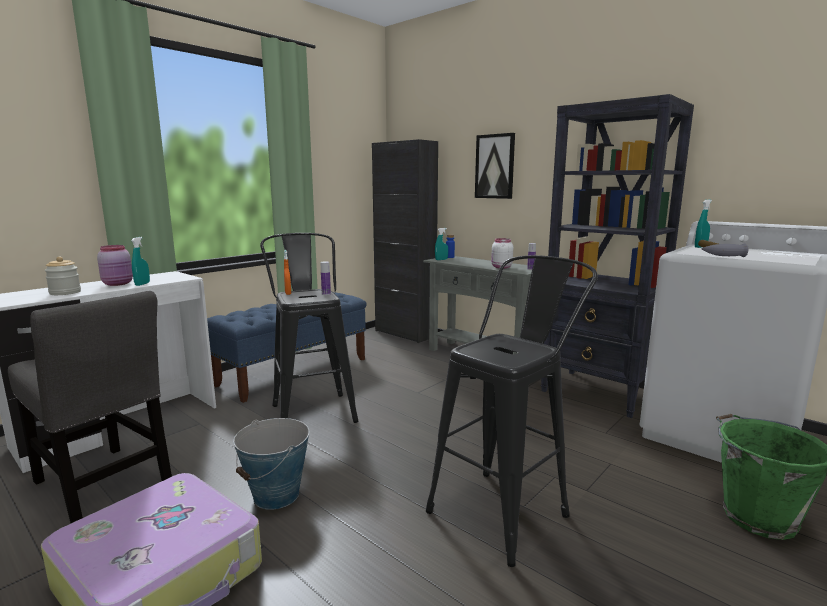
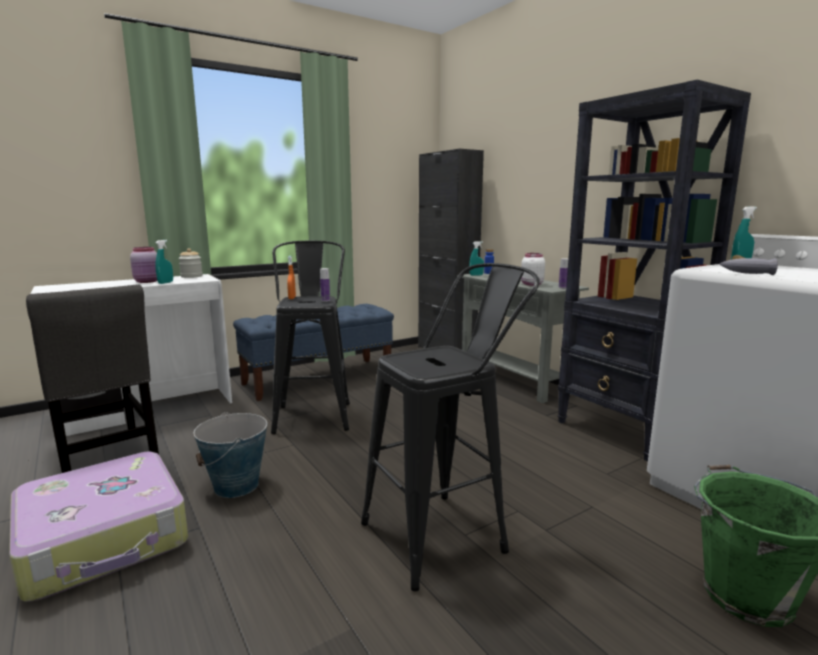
camera: 15 degrees right, 0 degrees up
jar [44,257,81,295] -> jar moved to [179,248,203,278]
picture [475,133,515,199] -> none

